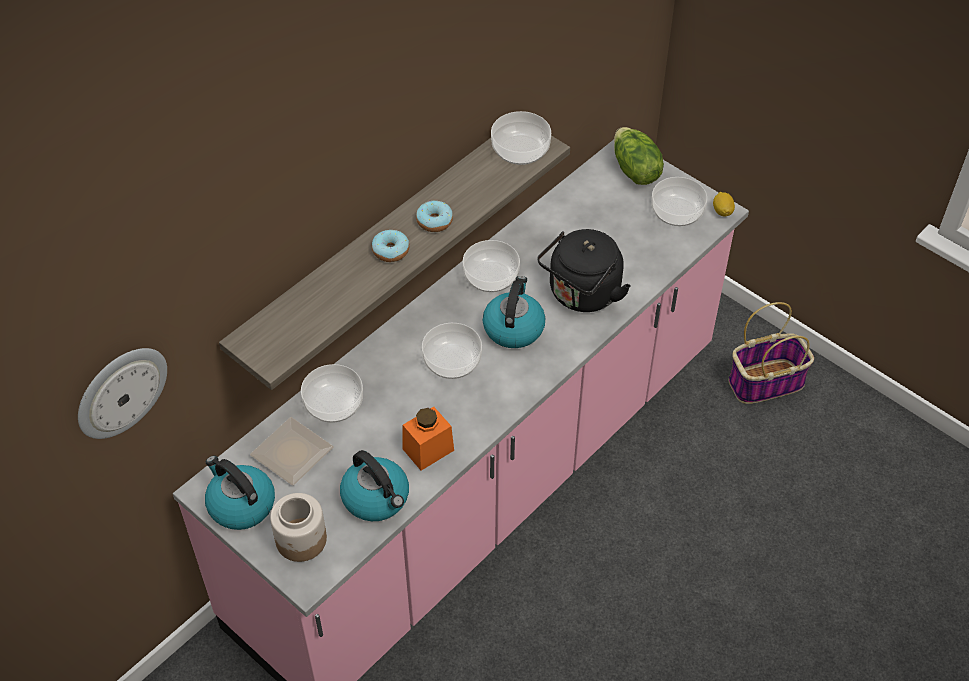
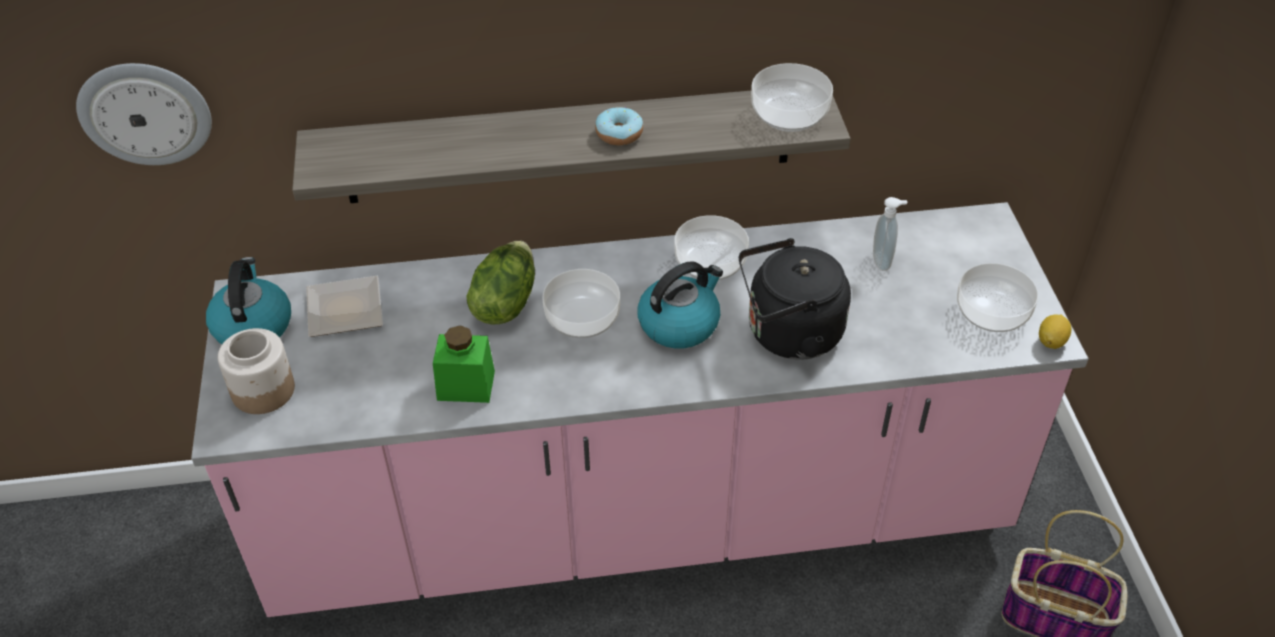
camera: 40 degrees right, 5 degrees down
bowl [301,364,363,423] -> none
kettle [340,450,409,521] -> none
donut [372,230,410,262] -> none
orange jar [403,407,454,471] -> green jar [433,325,495,403]
lettuce [614,127,664,185] -> lettuce moved to [466,241,535,325]
none -> soap dispenser [873,197,908,271]

